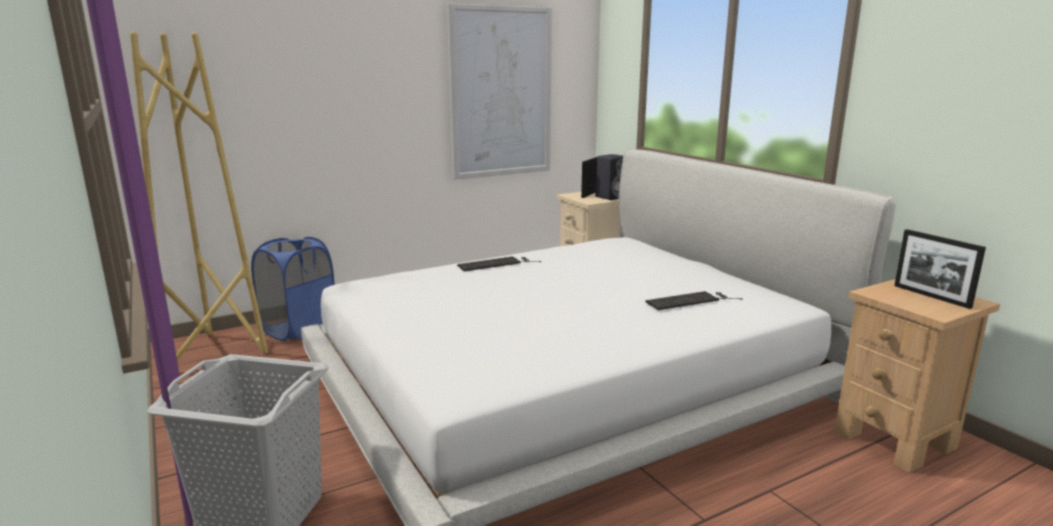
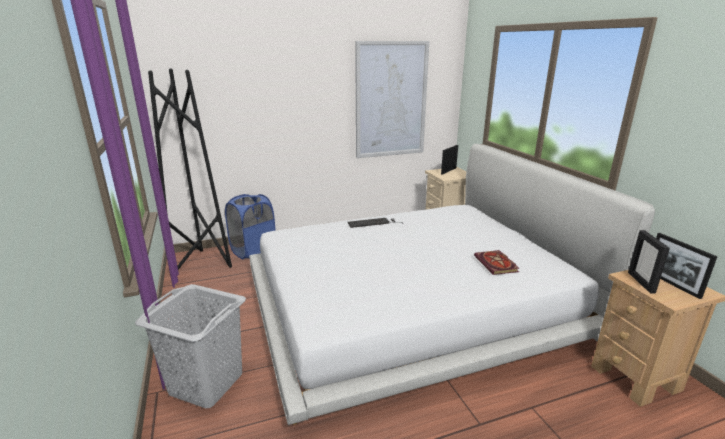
camera: 10 degrees right, 5 degrees up
yellow clothes rack [130,31,268,362] -> black clothes rack [148,68,232,270]
black speaker [595,154,623,200] -> none
keyboard [645,291,743,310] -> book [474,250,520,275]
none -> picture frame [628,230,670,293]

